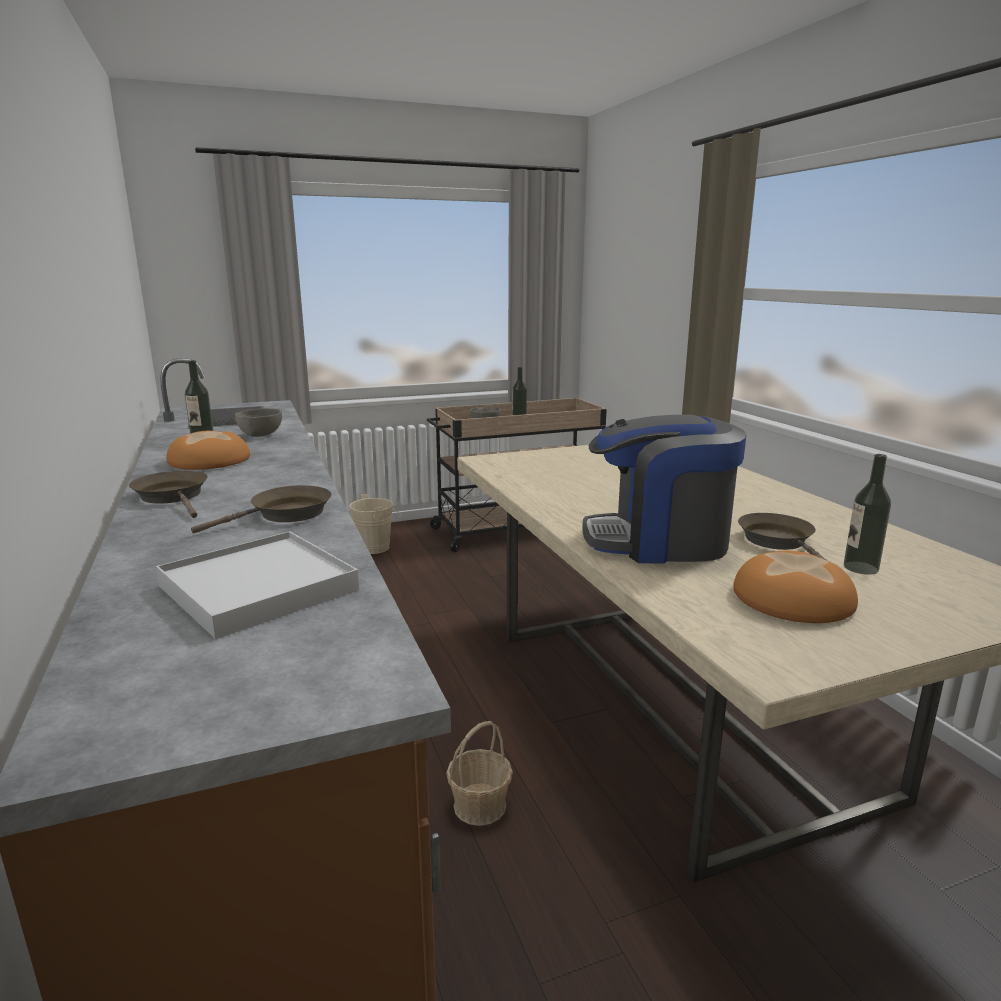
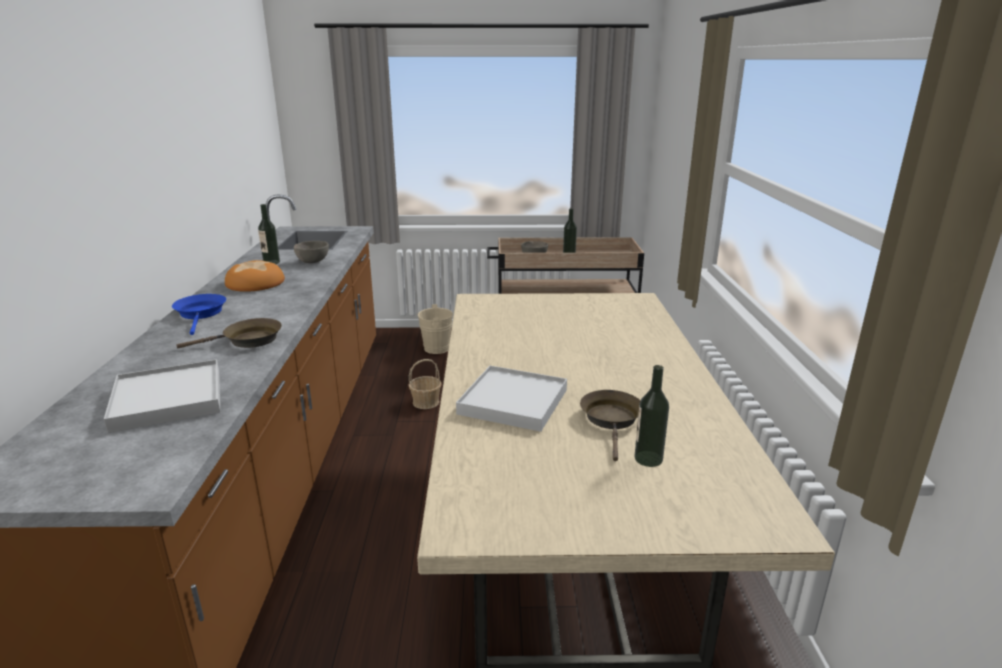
camera: 20 degrees right, 5 degrees up
brown frying pan [129,471,208,518] -> blue frying pan [172,294,226,335]
basket [446,721,513,826] -> basket moved to [408,359,442,409]
coffee machine [582,415,747,563] -> white tray [456,366,567,432]
bread [733,550,858,623] -> none

